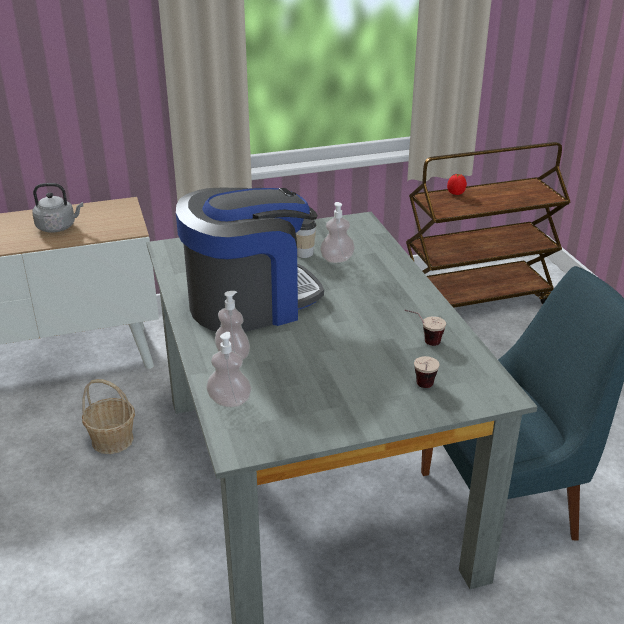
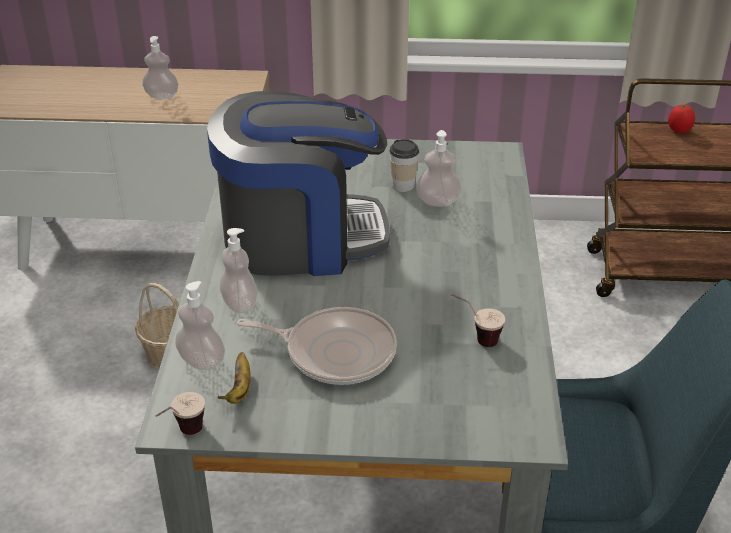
camera: 20 degrees right, 5 degrees up
grey kettle [32,183,83,233] -> soap dispenser [142,36,178,99]
cup [414,356,440,388] -> cup moved to [156,392,205,435]
none -> banana [218,352,251,404]
none -> frying pan [237,307,397,385]

